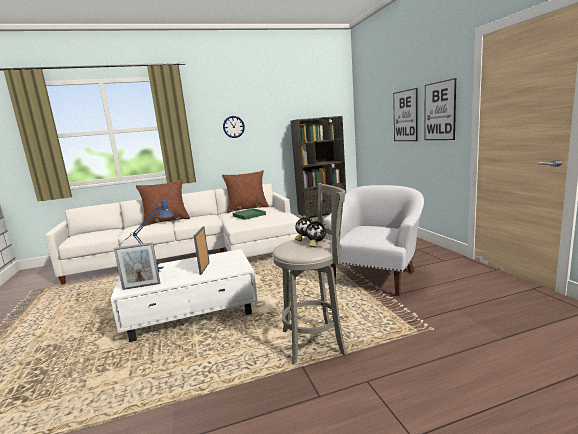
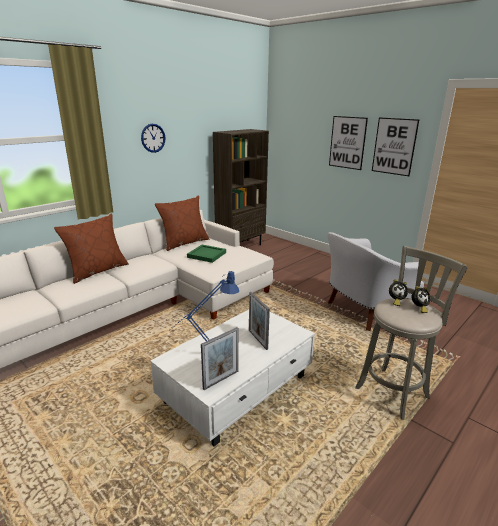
camera: 30 degrees left, 10 degrees up
white armchair [323,185,424,296] -> white armchair turned 120 degrees counterclockwise [327,232,424,331]

